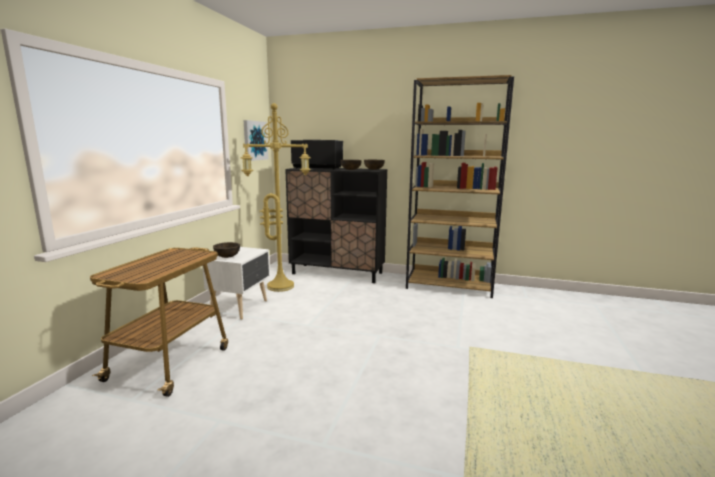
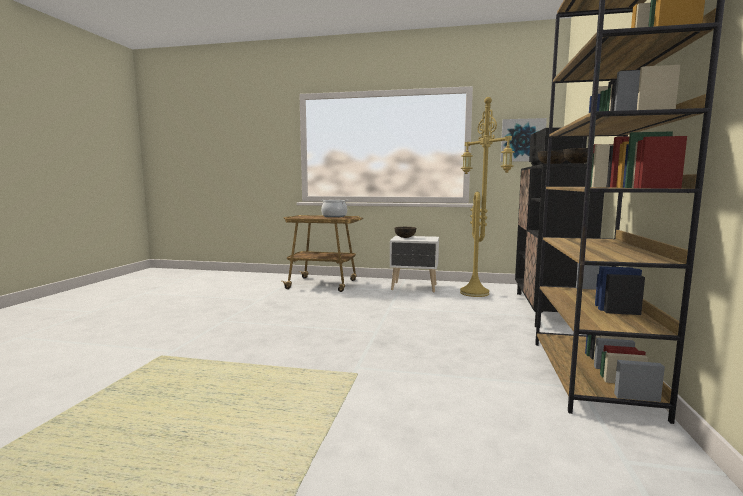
camera: 85 degrees right, 5 degrees down
none -> cooking pot [321,199,348,217]

